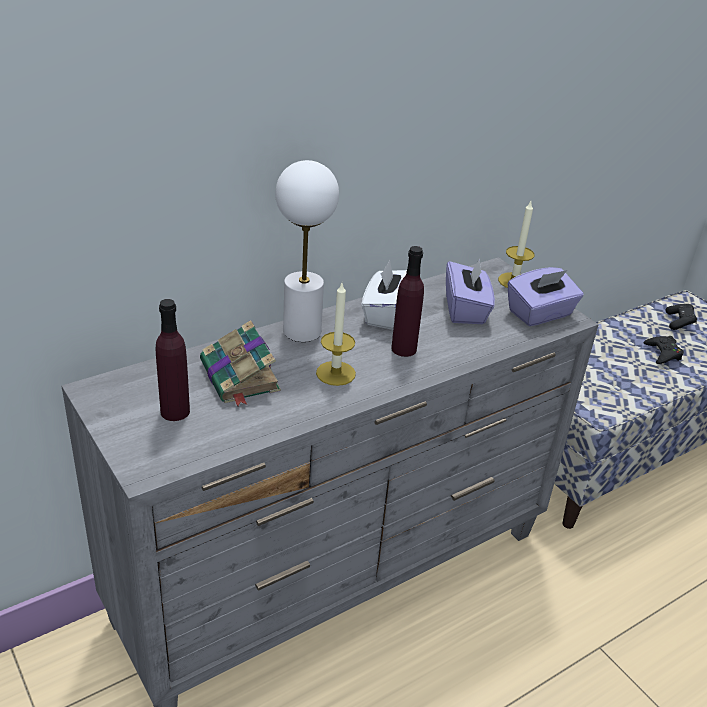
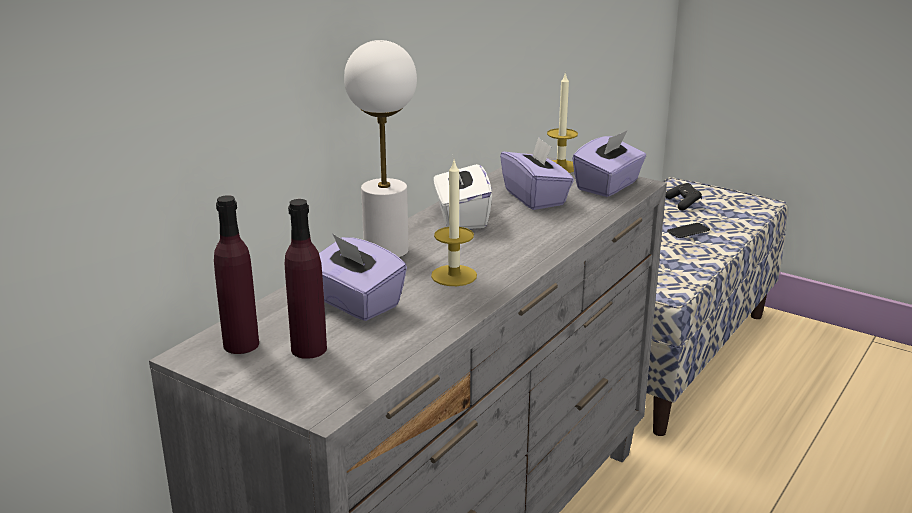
camera: 20 degrees left, 10 degrees down
book [200,320,281,406] -> purple tissue box [319,233,407,321]
purple bottle [391,246,424,357] -> purple bottle moved to [214,195,259,354]
black game controller [643,336,684,364] -> phone [667,223,710,238]

